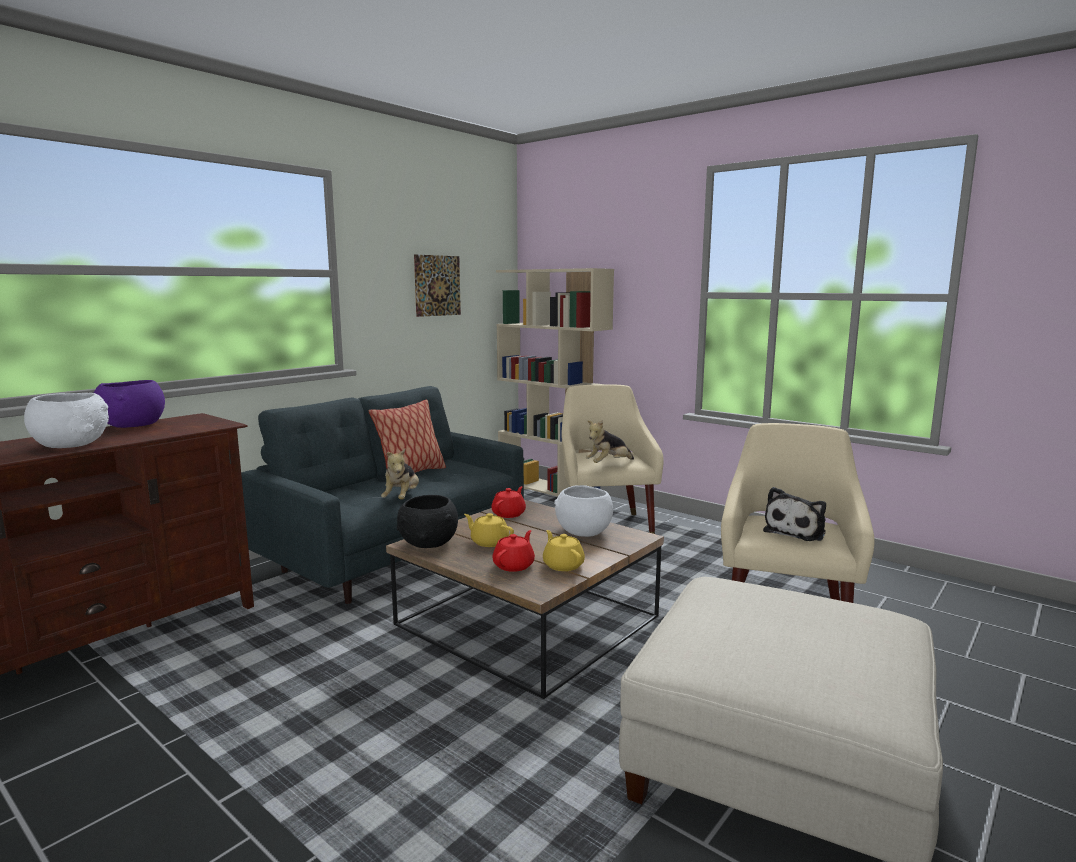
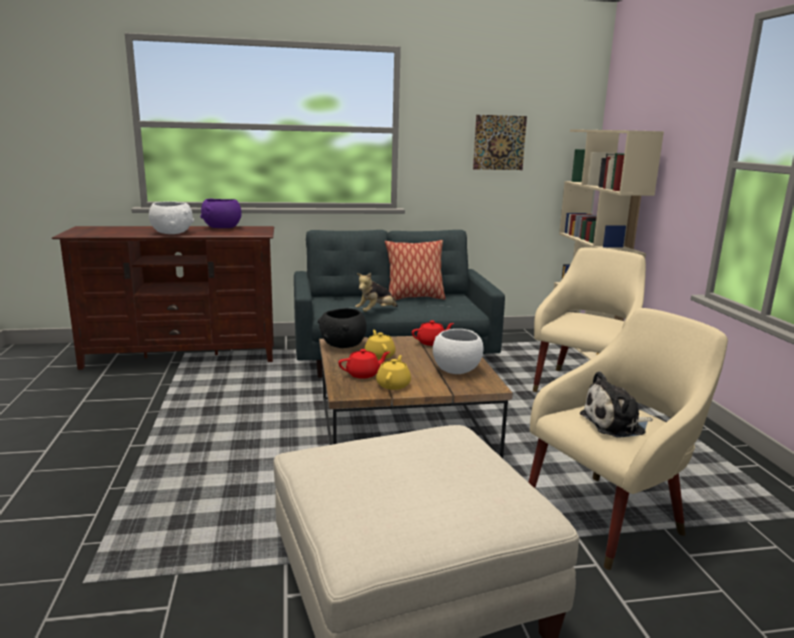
camera: 40 degrees right, 5 degrees up
plush toy [586,420,634,463] -> none

